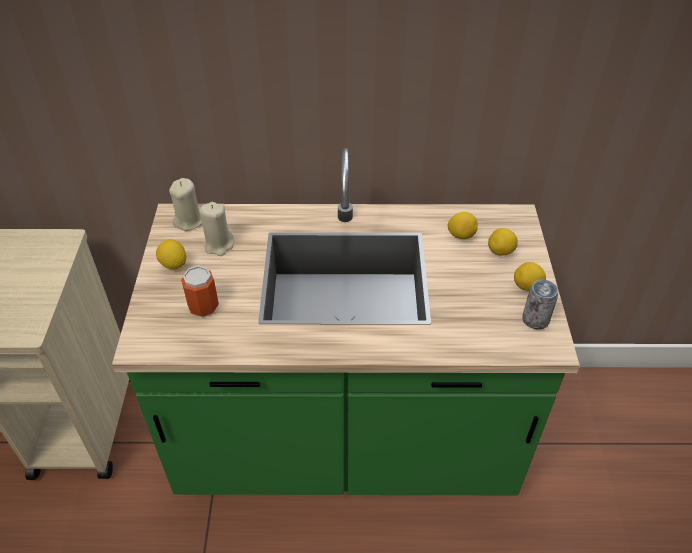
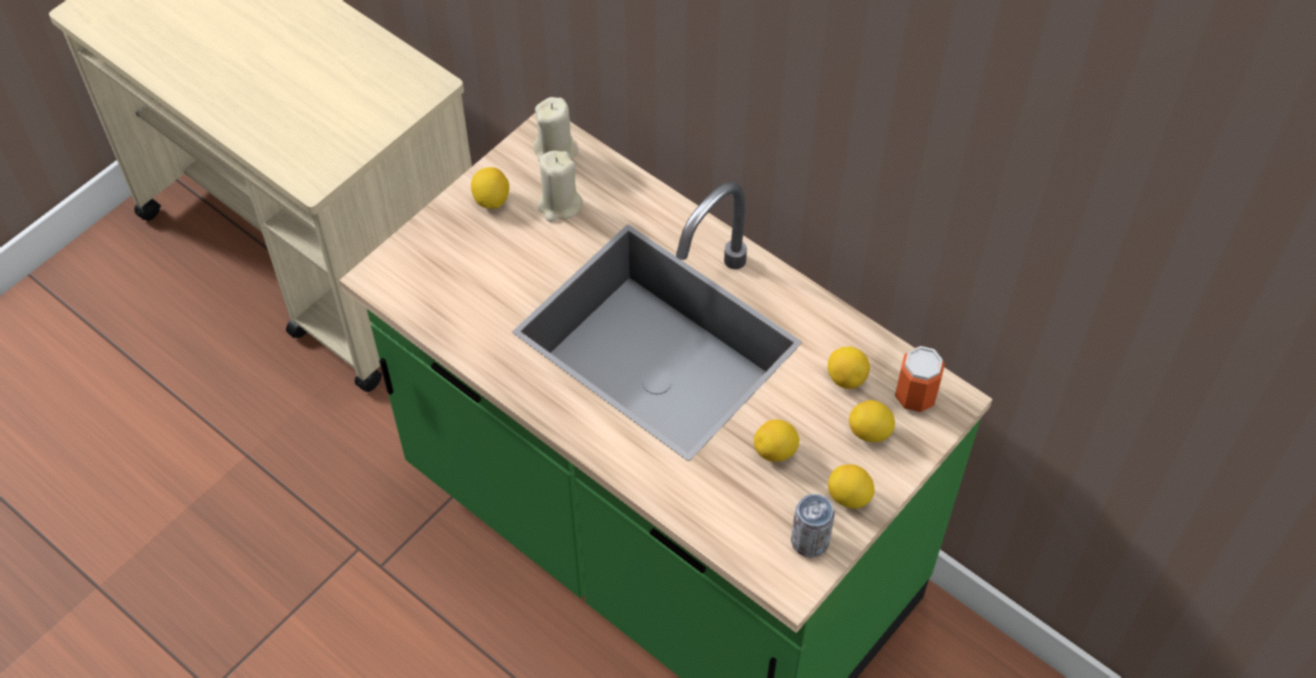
camera: 40 degrees right, 10 degrees up
can [181,265,219,317] -> can moved to [895,346,945,412]
none -> lemon [754,420,799,462]

